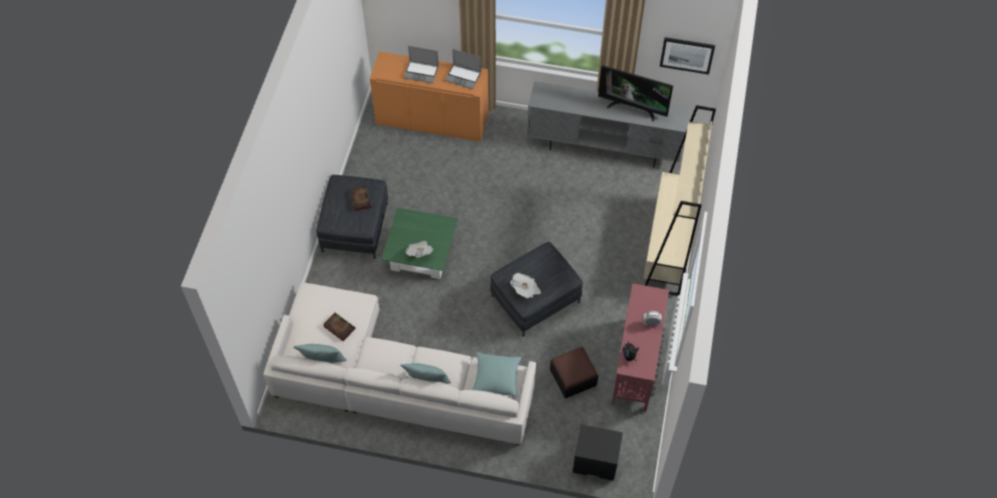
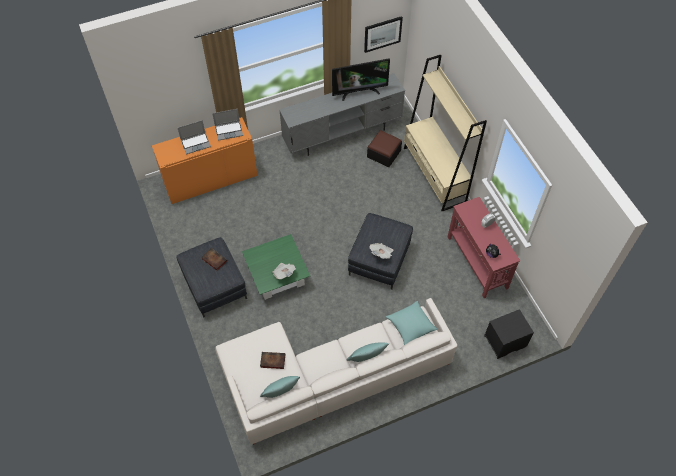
camera: 35 degrees left, 0 degrees up
ottoman [550,347,598,398] -> ottoman moved to [367,130,402,167]

